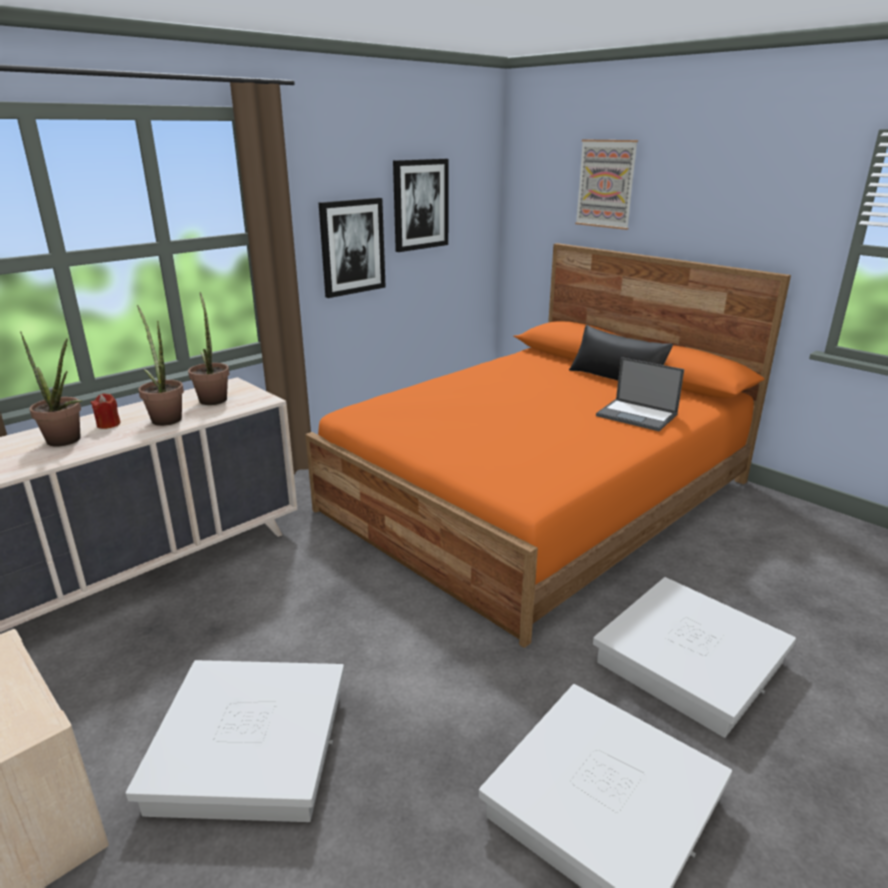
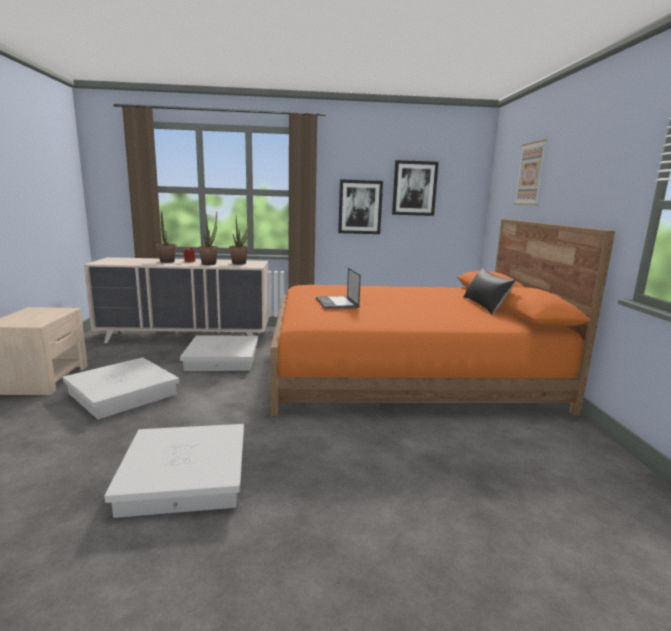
camera: 40 degrees right, 10 degrees down
white storage box [593,577,796,738] -> white storage box moved to [180,335,258,371]
laptop [596,357,684,431] -> laptop moved to [316,268,361,309]

